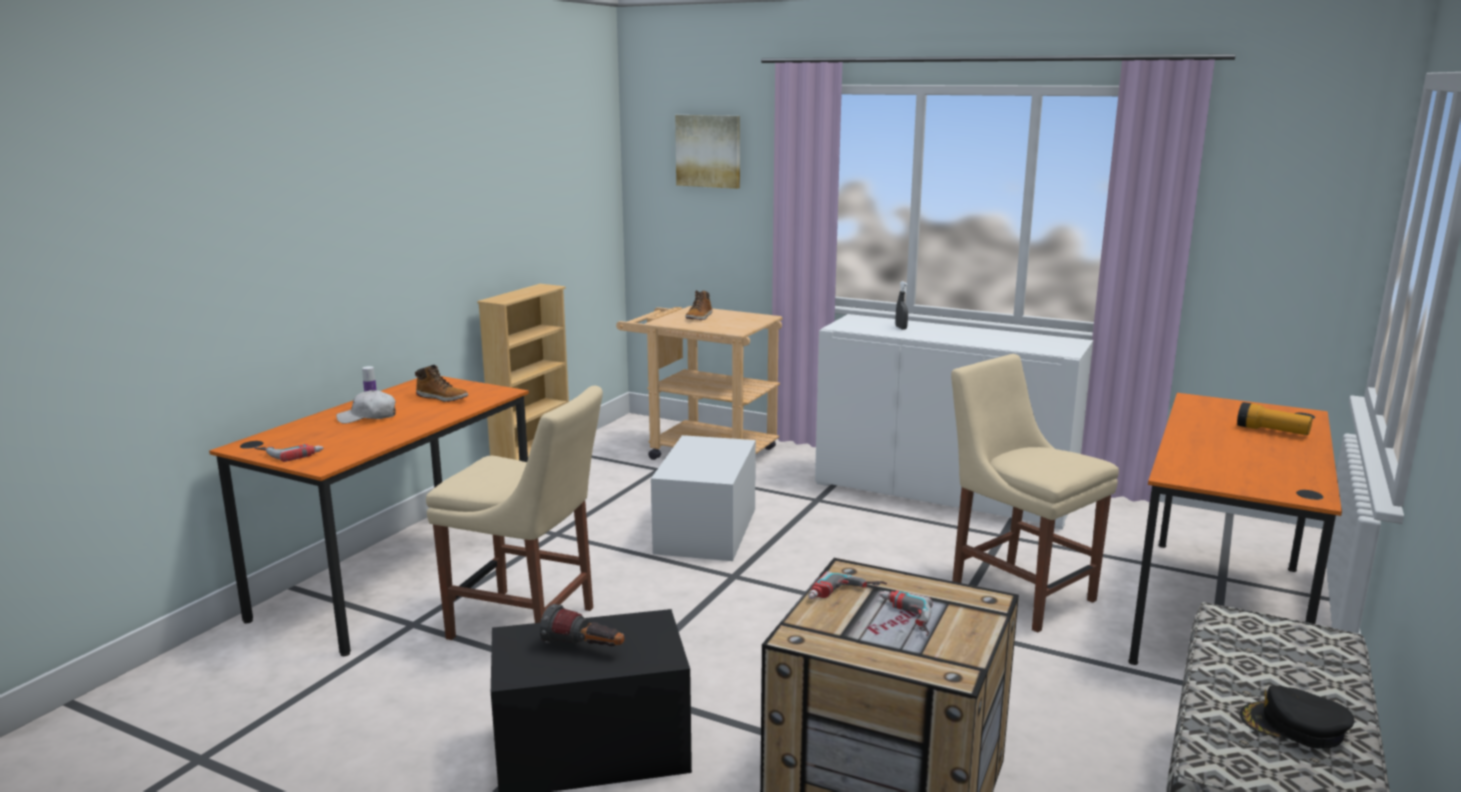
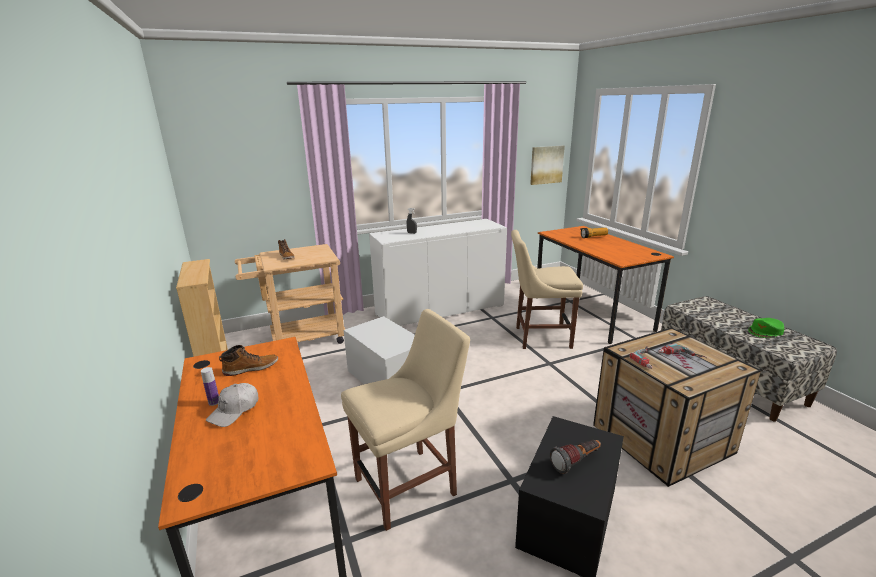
camera: 50 degrees left, 5 degrees up
power drill [255,444,324,462] -> none
picture [675,115,740,189] -> picture moved to [530,145,565,185]
black cap [1240,686,1354,749] -> green cap [748,318,784,338]

